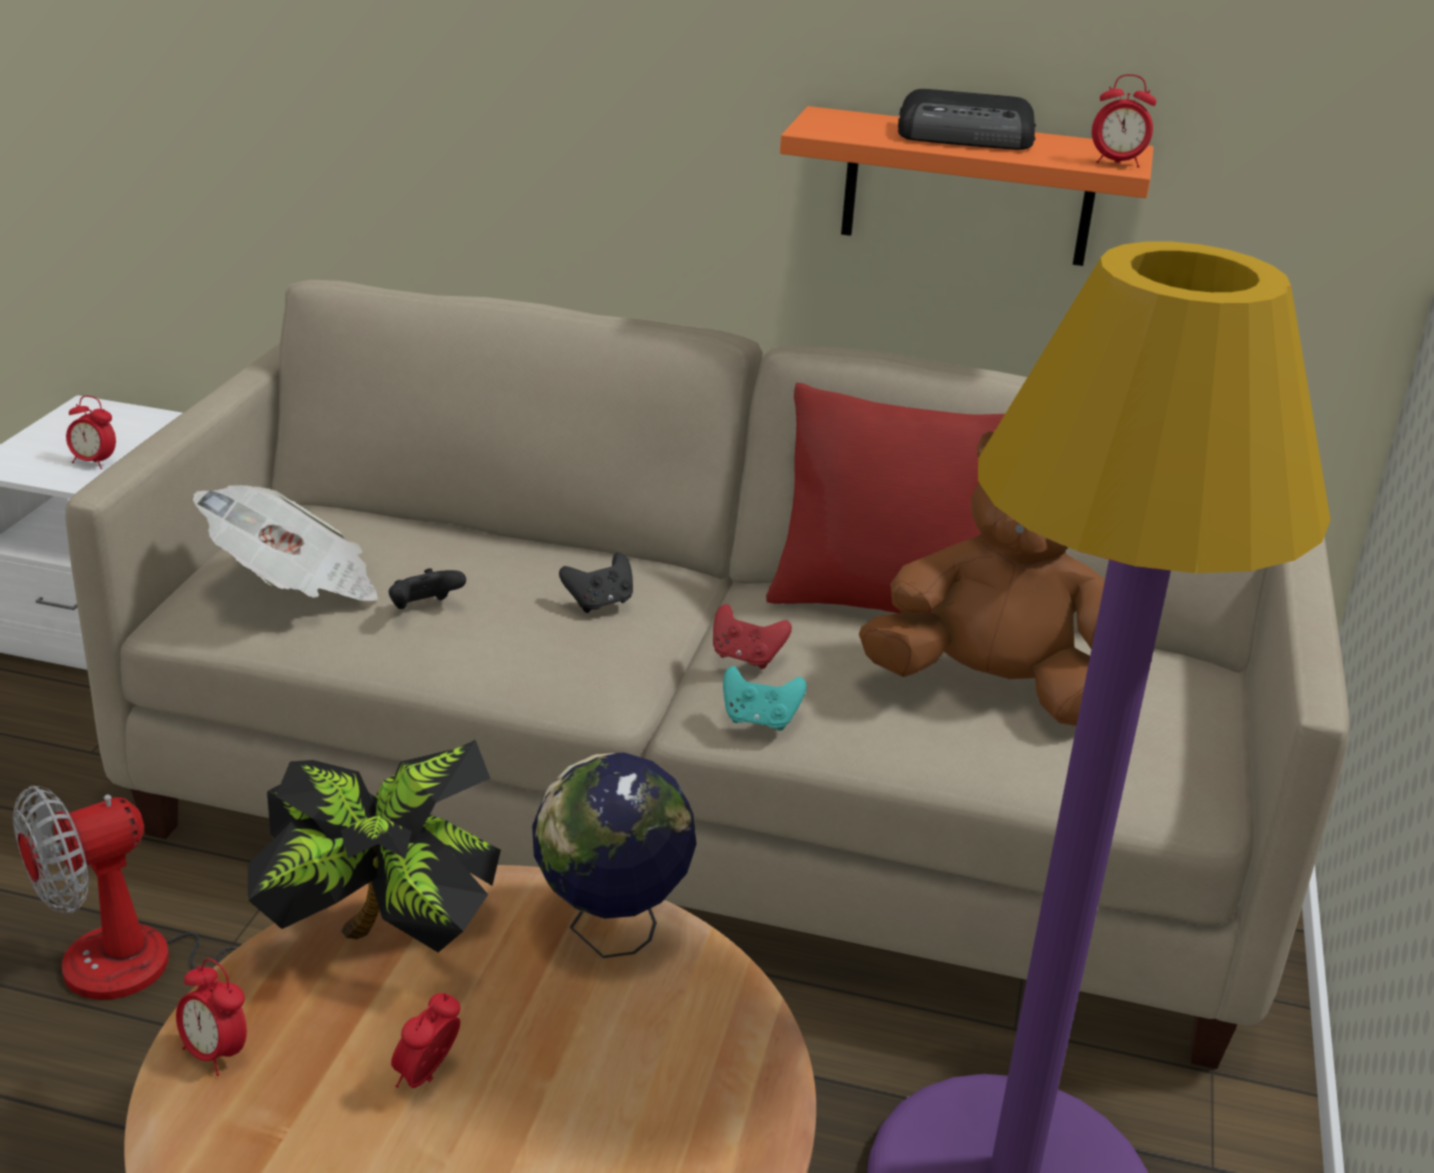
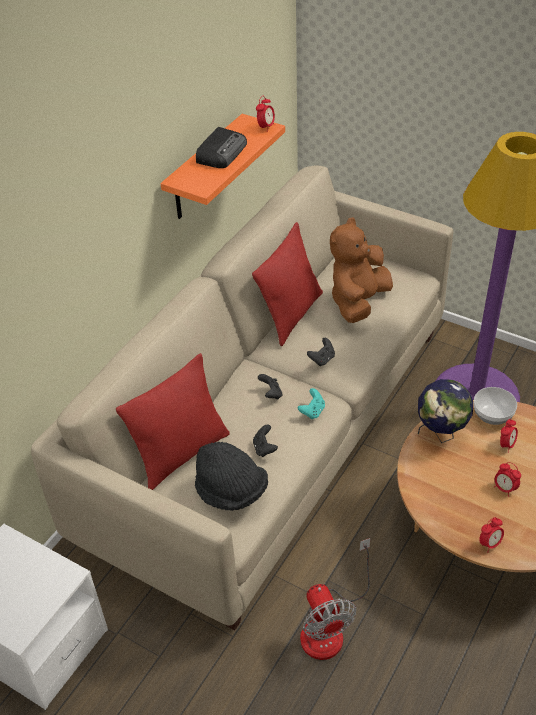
camera: 70 degrees left, 15 degrees up
alarm clock [66,396,116,469] -> alarm clock moved to [500,419,518,453]
newspaper [193,485,379,602] -> black hat [195,442,268,511]
potted plant [248,740,501,952] -> none
red game controller [713,604,792,669] -> black game controller [307,338,335,366]
turquoise game controller [723,666,806,731] -> turquoise game controller moved to [298,388,325,420]
none -> red pillow [116,353,230,490]
none -> bowl [474,387,517,425]

